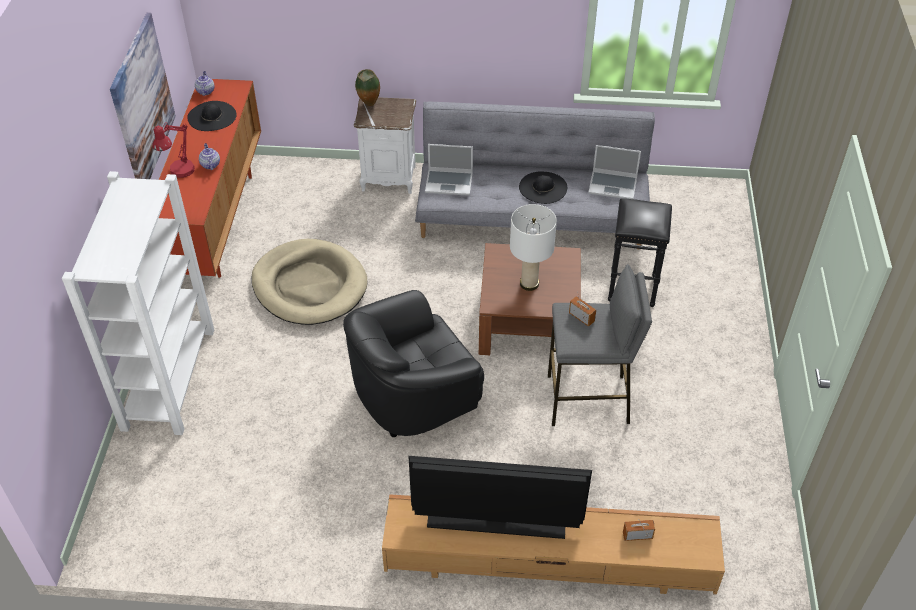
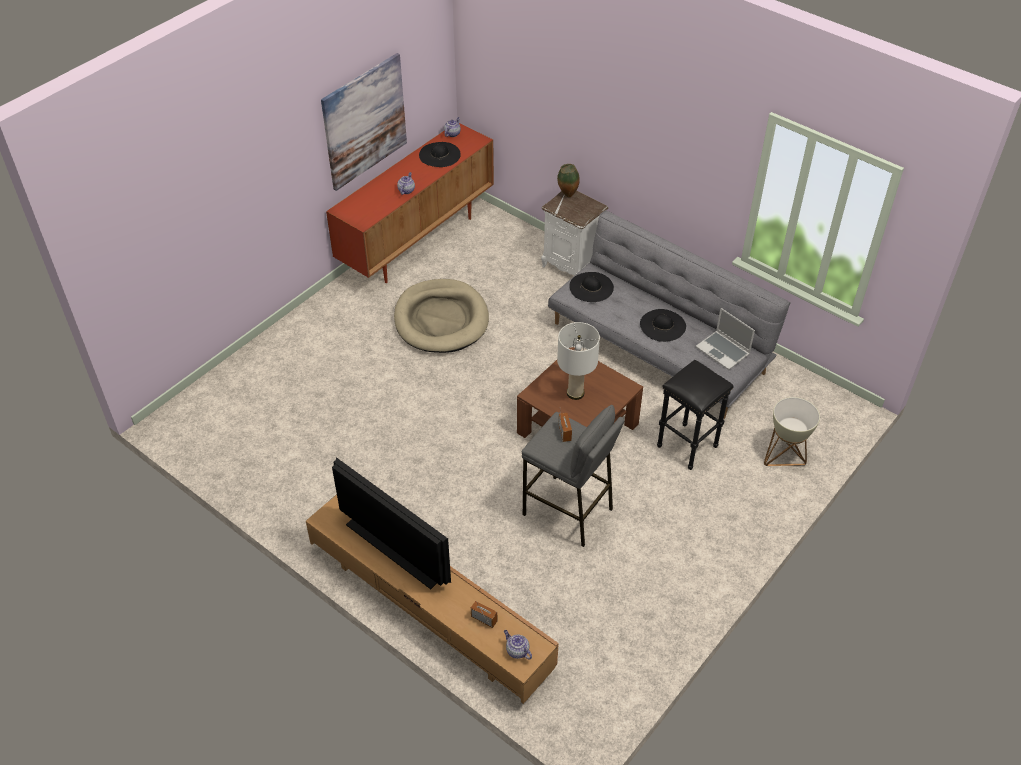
camera: 35 degrees right, 0 degrees up
white bookcase [62,171,214,435] -> none
red table lamp [152,122,195,178] -> none
black armchair [343,290,484,437] -> none
laptop [425,144,473,196] -> black hat [569,272,614,302]
none -> teapot [504,630,532,659]
none -> planter [764,397,820,466]

